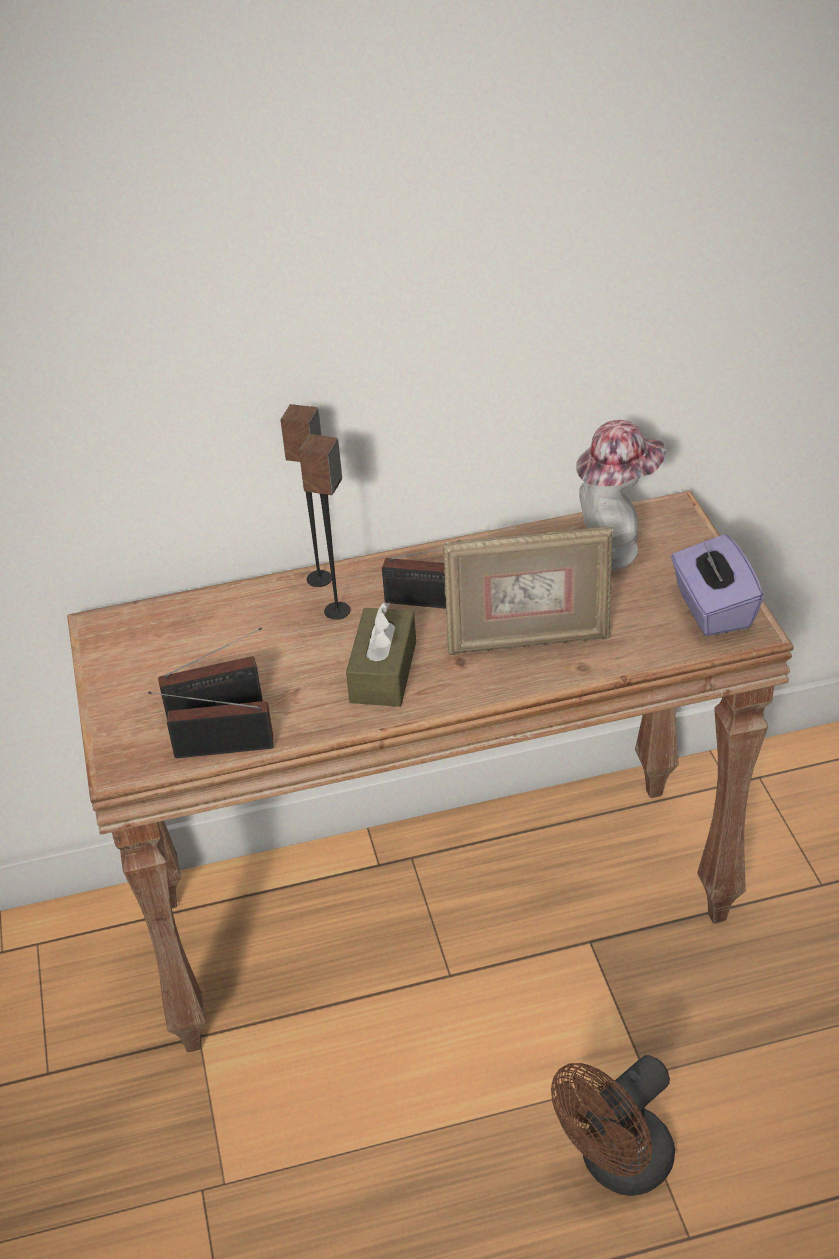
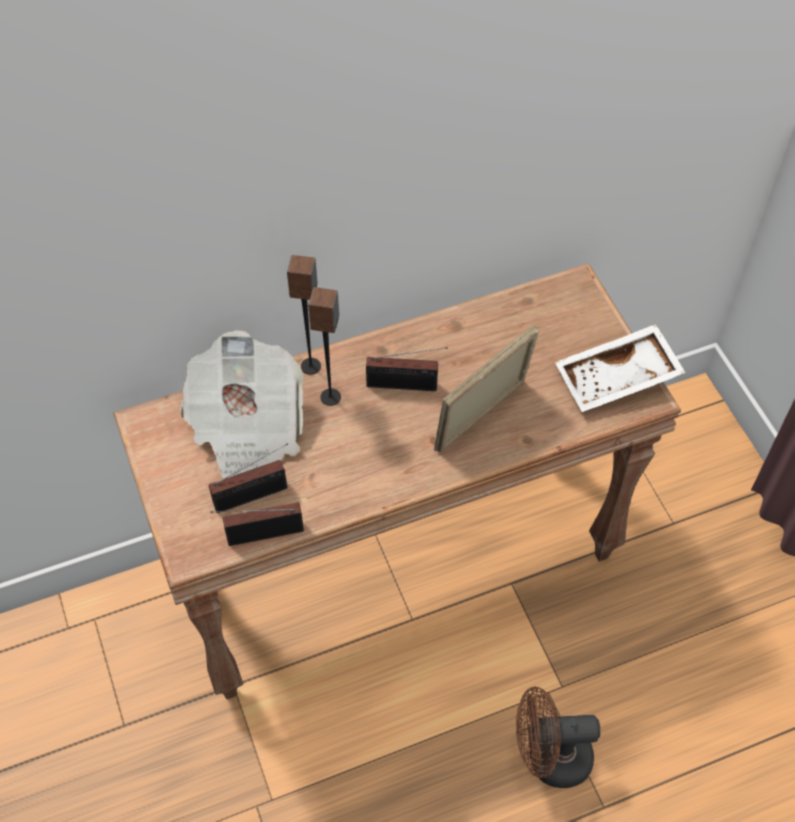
camera: 10 degrees left, 15 degrees up
brown tissue box [346,602,416,707] -> none
picture frame [442,526,613,655] -> picture frame turned 150 degrees clockwise [434,325,539,452]
brown fan [551,1055,675,1196] -> brown fan turned 45 degrees clockwise [516,687,601,788]
hat [576,420,666,570] -> none
purple tissue box [671,534,764,636] -> white tray [555,324,686,412]
none -> newspaper [180,330,303,479]

